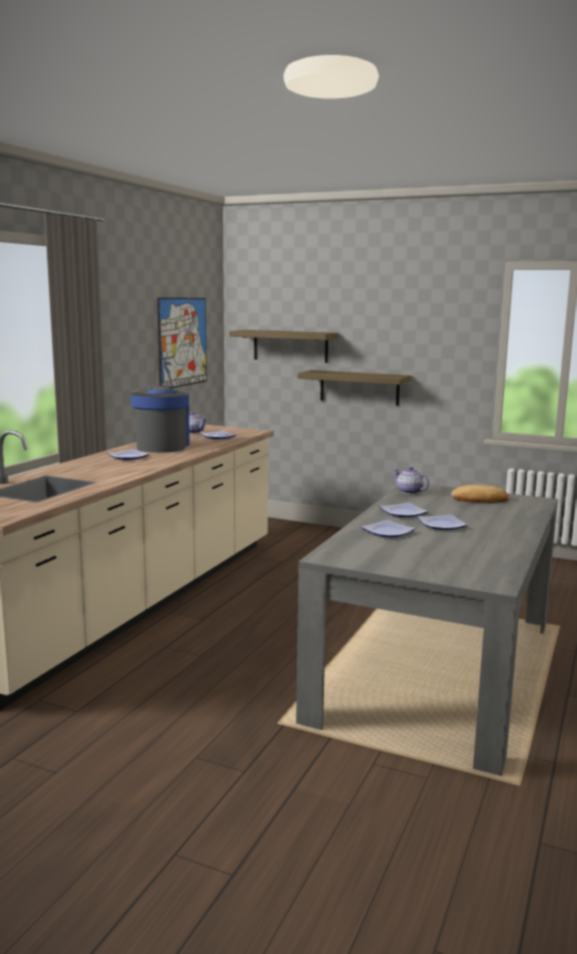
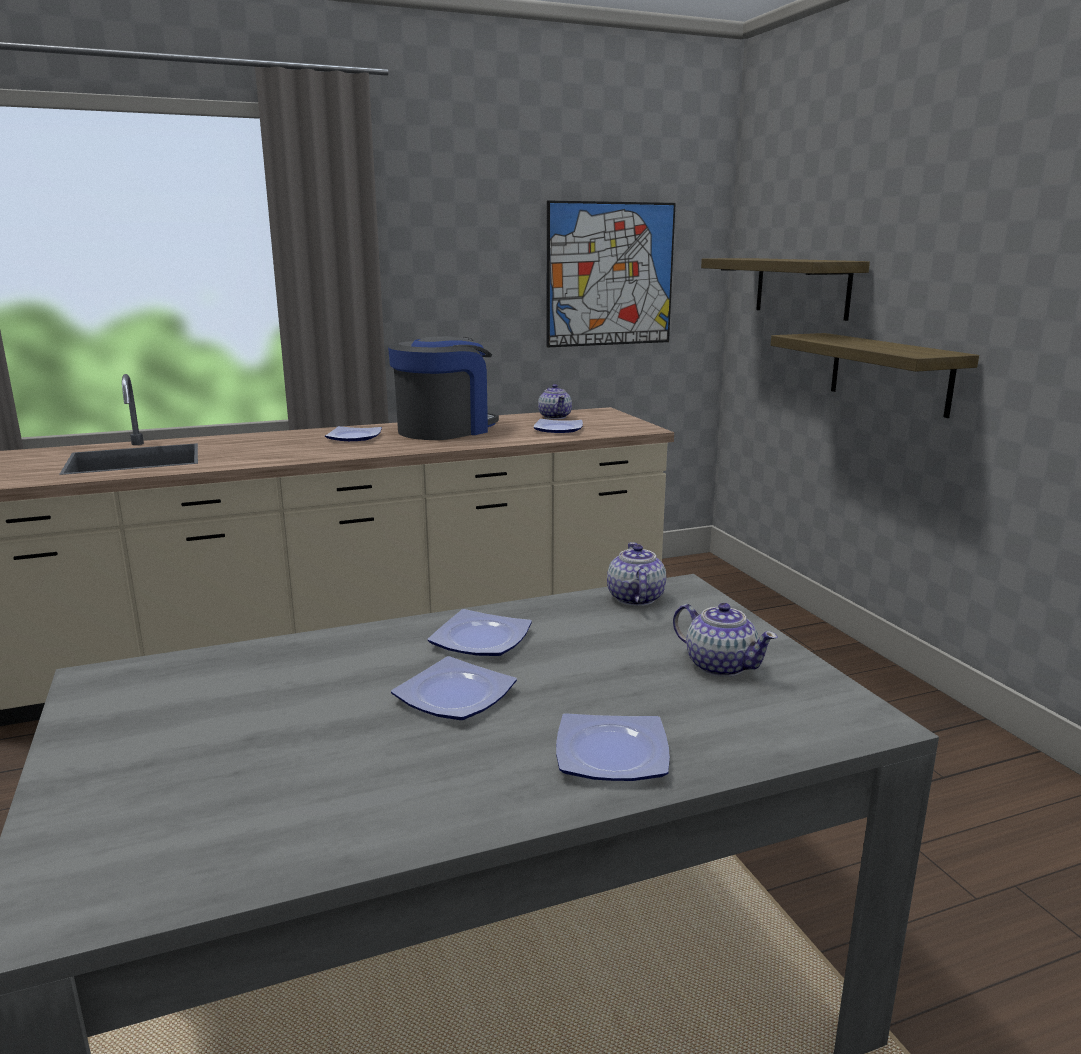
camera: 45 degrees right, 5 degrees up
plate [361,519,415,538] -> plate moved to [556,713,670,781]
bread [451,485,509,503] -> teapot [673,603,778,677]

